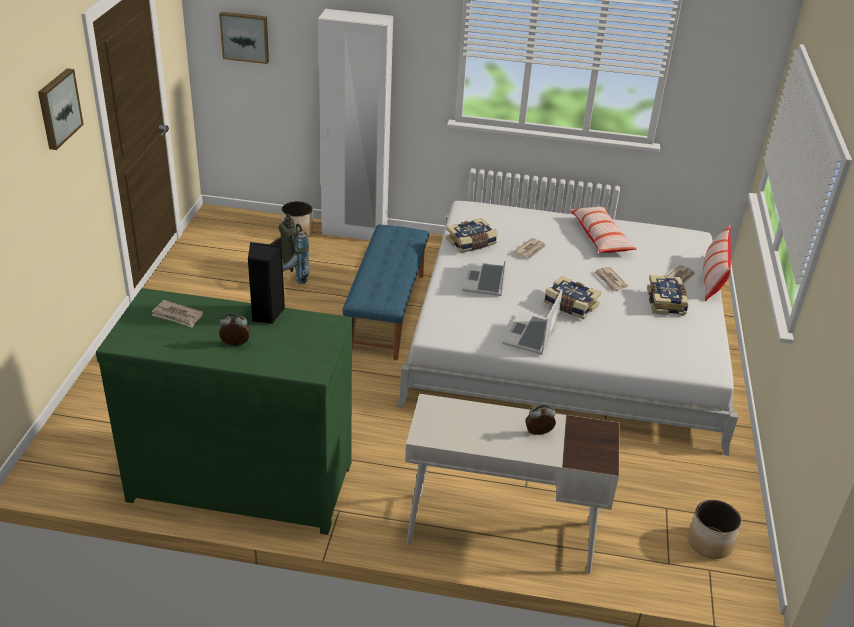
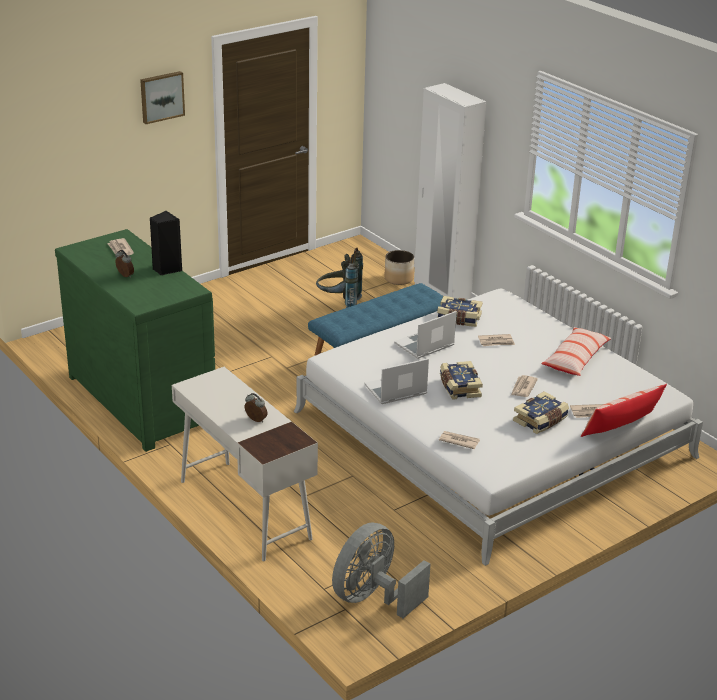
camera: 45 degrees right, 5 degrees down
picture [219,12,269,64] -> none
planter [688,500,742,559] -> grey fan [332,522,431,618]
none -> newspaper [439,431,480,449]

